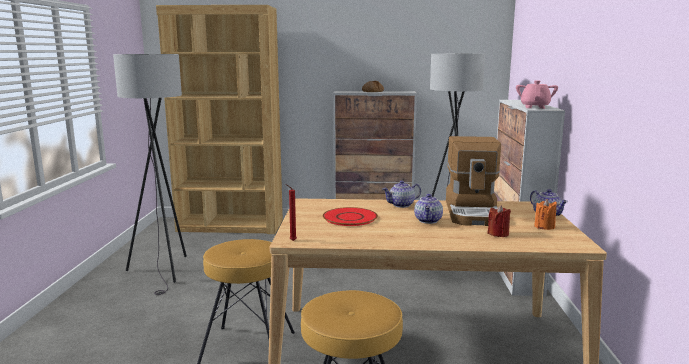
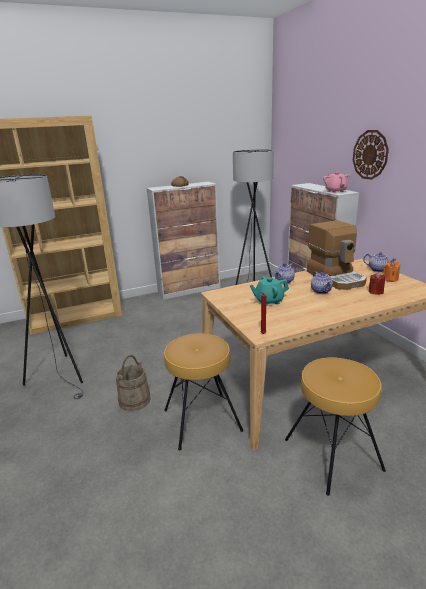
camera: 25 degrees left, 10 degrees up
red plate [323,207,378,226] -> turquoise teapot [250,276,289,306]
none -> beige bucket [116,355,151,411]
none -> wall clock [353,130,389,180]

